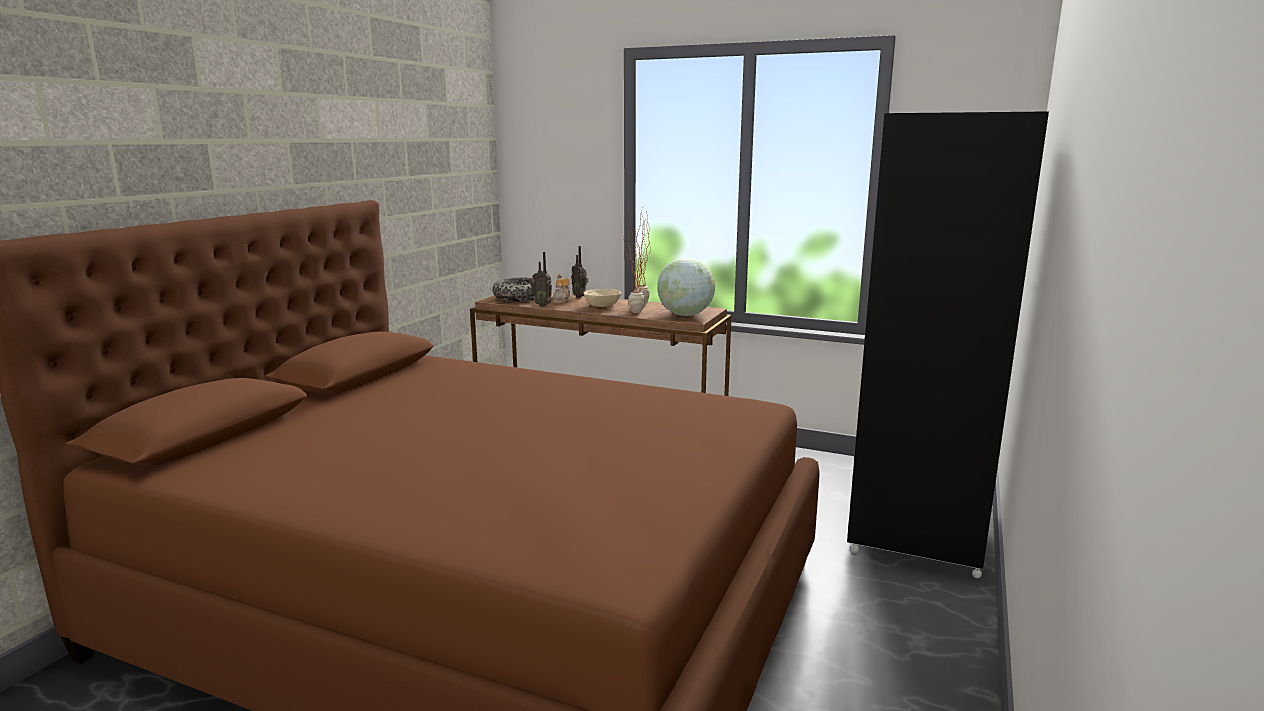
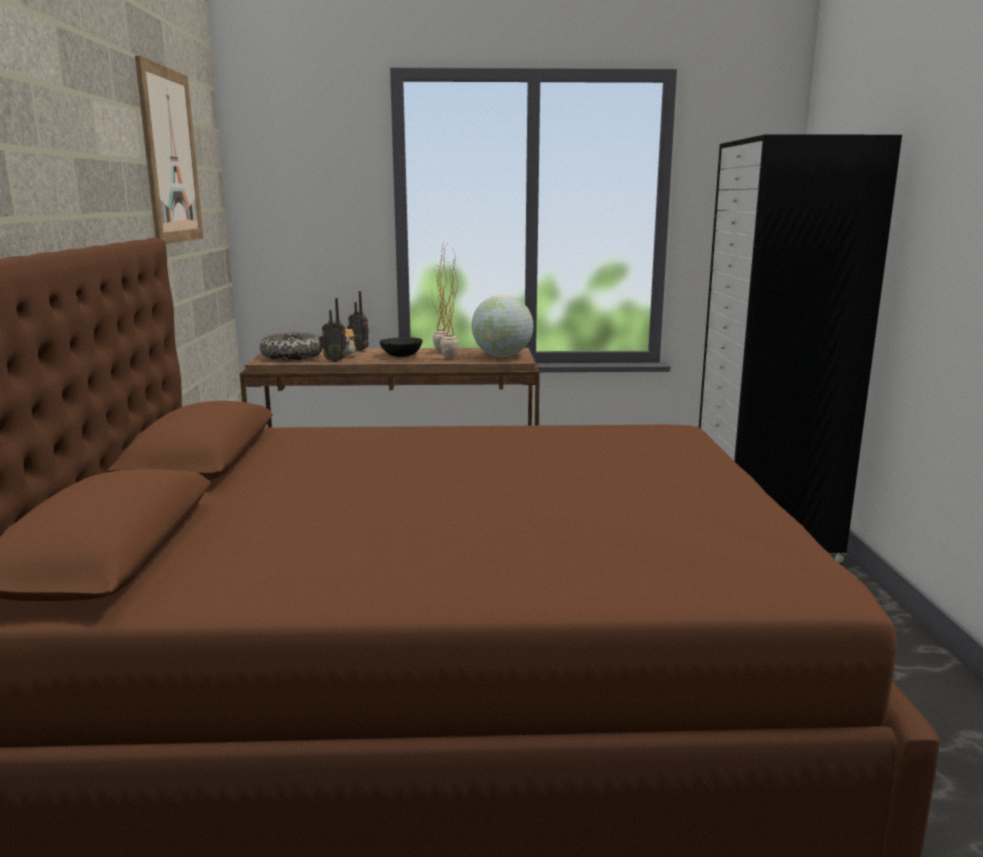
camera: 25 degrees left, 0 degrees up
beige bowl [584,289,621,307] -> black bowl [380,337,423,357]
none -> picture [135,55,203,244]

